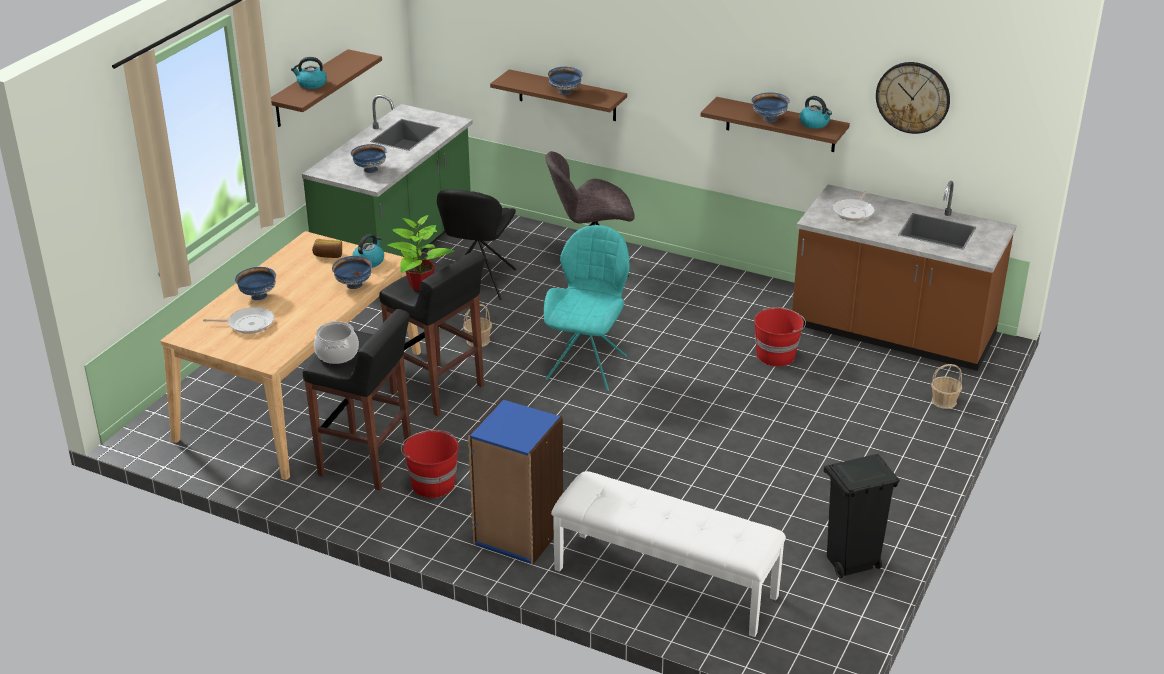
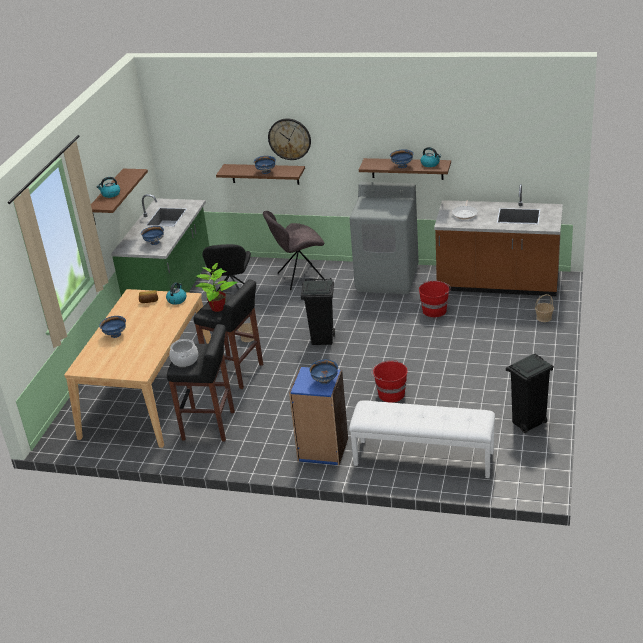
camera: 10 degrees left, 0 degrees up
frying pan [203,307,274,334] -> none
blue bowl [332,256,372,289] -> blue bowl moved to [309,359,338,384]
red bucket [401,430,459,498] -> red bucket moved to [372,360,408,402]
turquoise chair [544,225,630,391] -> black trash can [301,278,335,345]
wall clock [876,62,950,134] -> wall clock moved to [268,118,311,160]
none -> grey washing machine [350,182,419,294]

